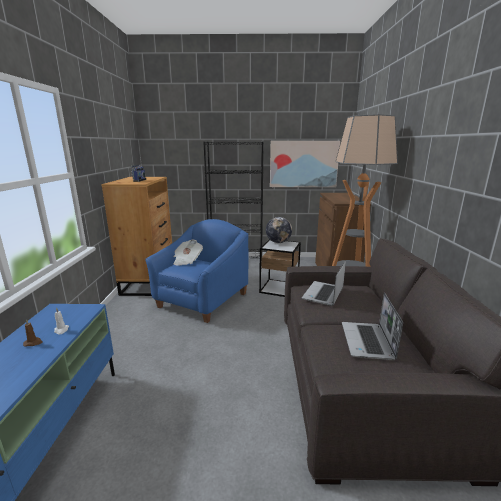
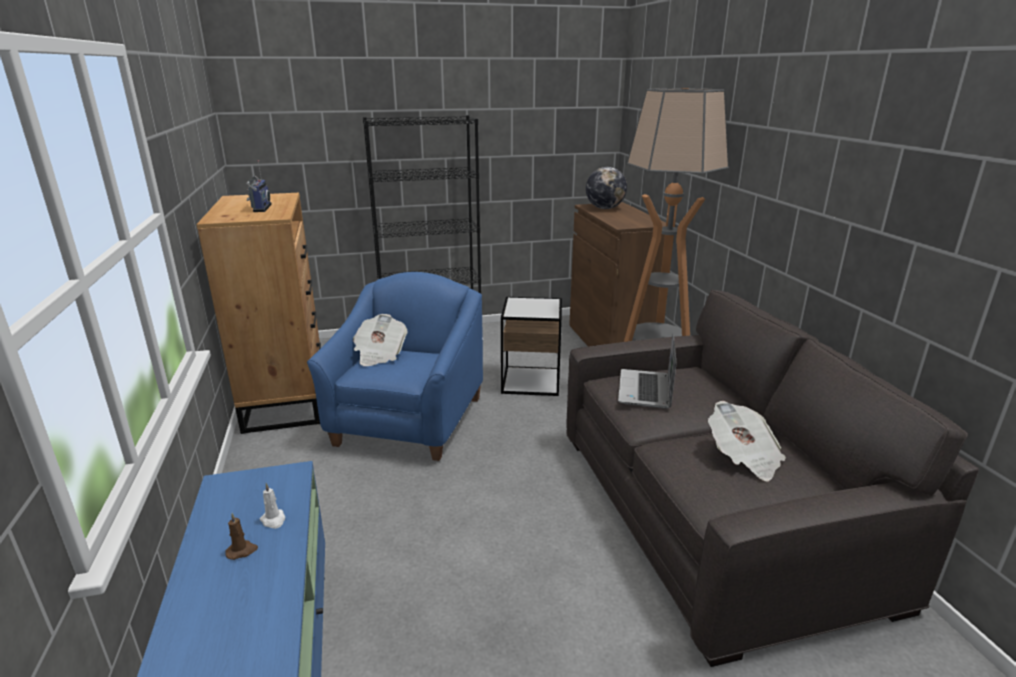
camera: 15 degrees left, 5 degrees up
globe [266,217,292,243] -> globe moved to [586,167,627,209]
picture [270,141,340,187] -> none
laptop [342,293,403,360] -> newspaper [708,401,786,482]

